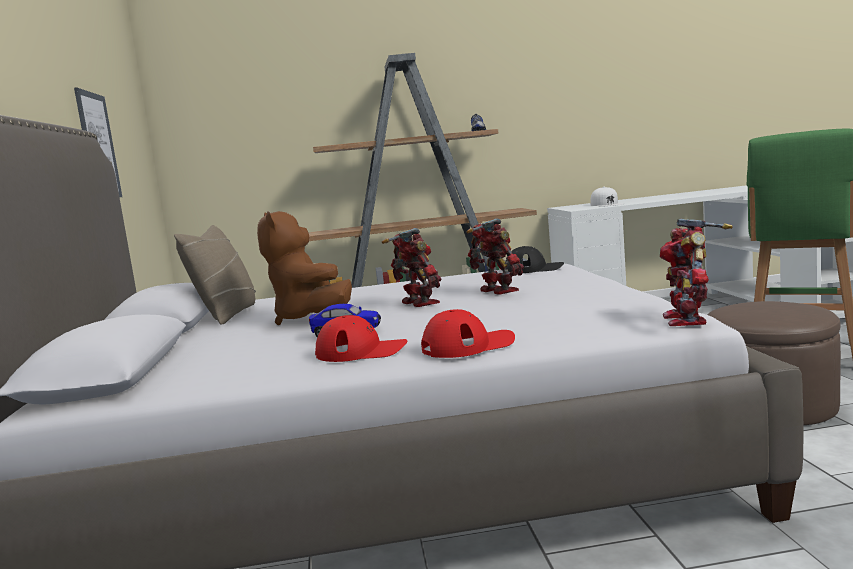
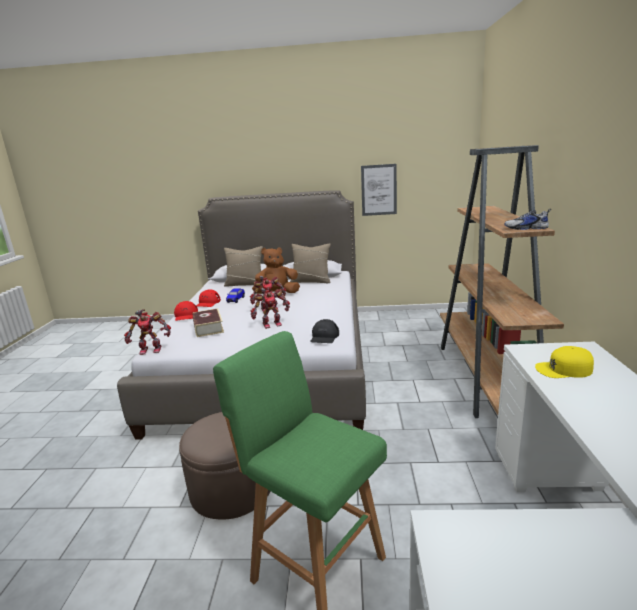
camera: 100 degrees right, 10 degrees up
white cap [591,187,624,206] -> yellow cap [535,346,594,378]
toy robot [660,218,733,326] -> toy robot turned 150 degrees clockwise [124,309,171,355]
none -> book [193,308,224,337]
none -> beige pillow [224,246,263,287]

